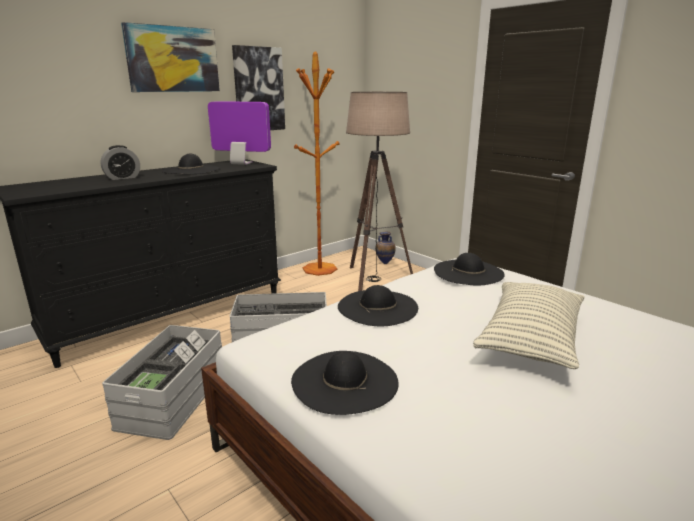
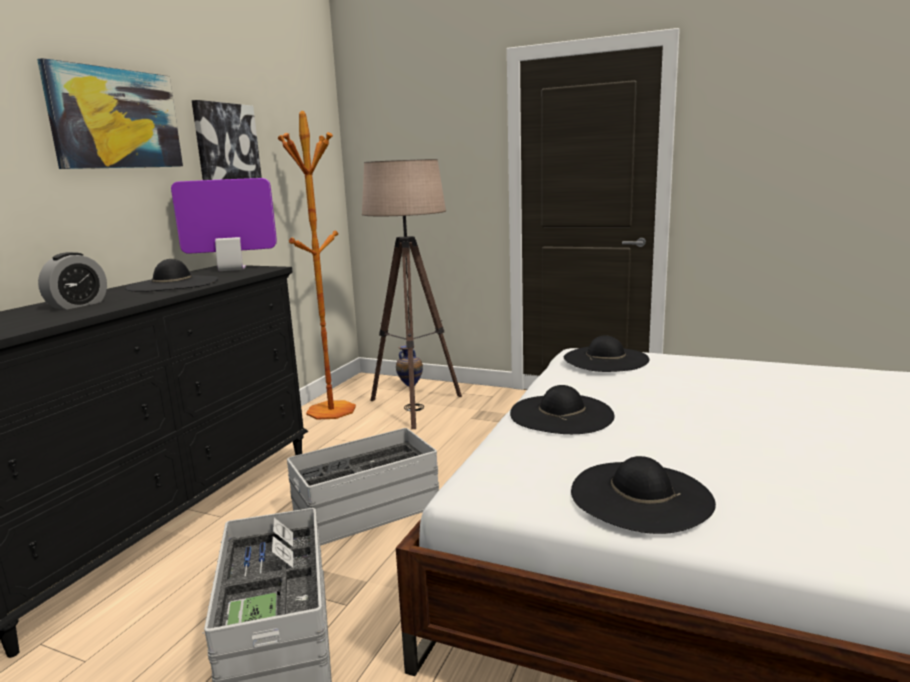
camera: 25 degrees left, 5 degrees down
pillow [473,282,585,369] -> none

